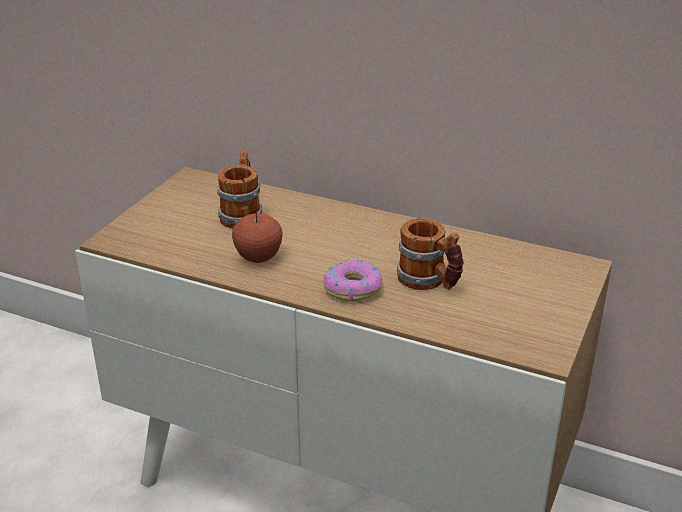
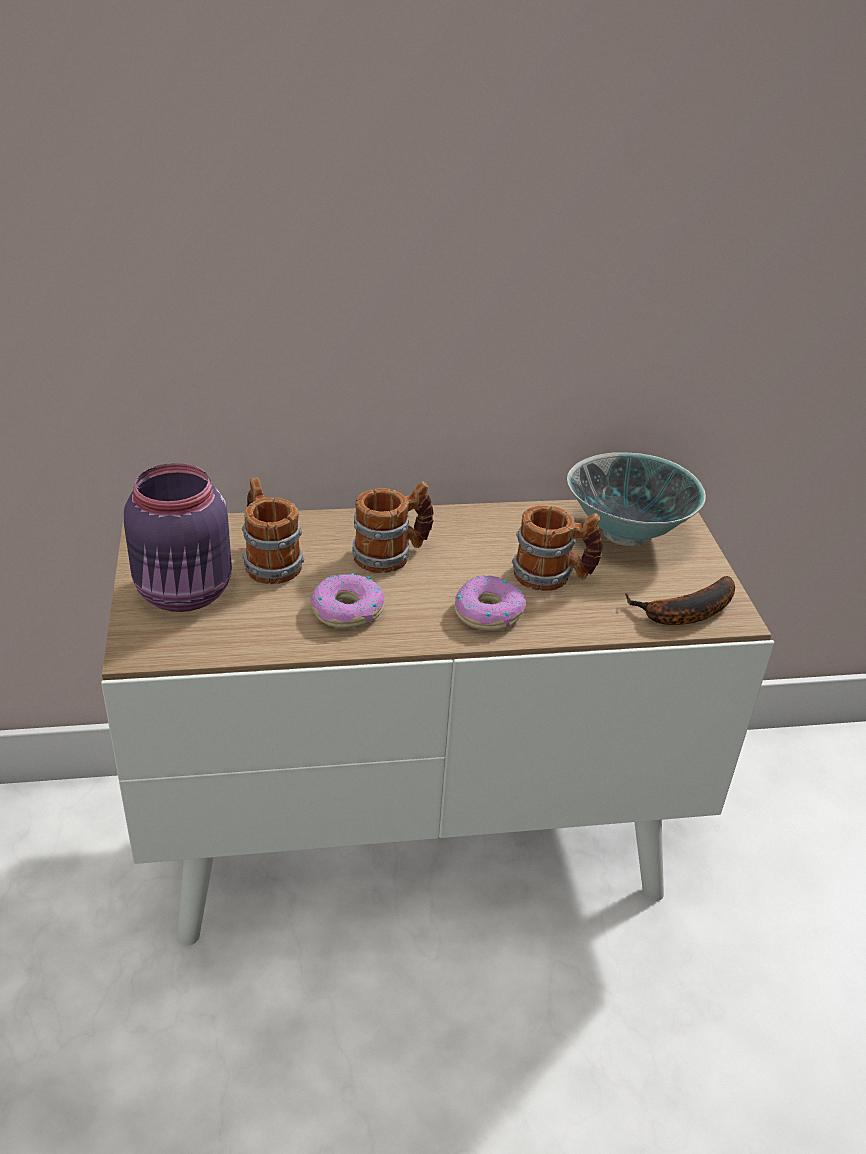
camera: 35 degrees left, 5 degrees up
apple [232,211,283,263] -> donut [311,573,384,628]
none -> purple jar [124,463,232,612]
none -> mug [352,481,434,573]
none -> bowl [567,453,706,546]
none -> banana [625,576,735,625]

